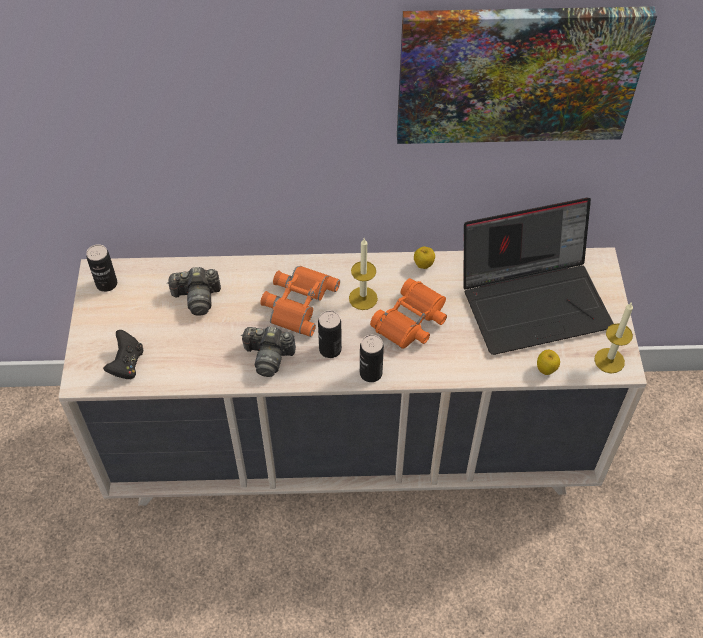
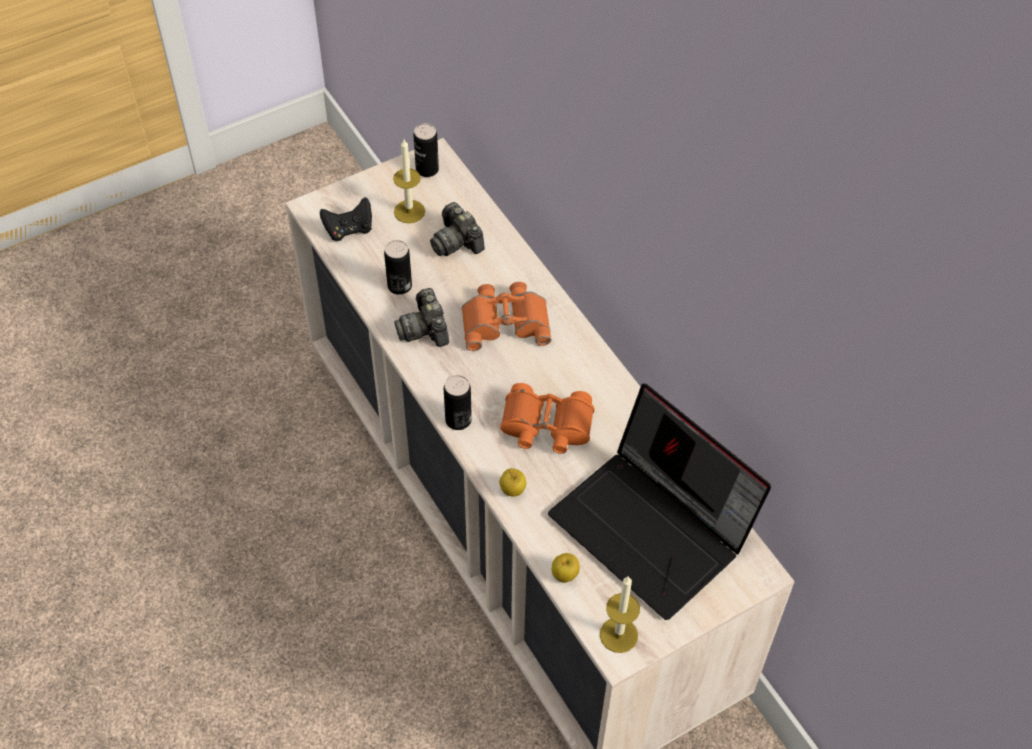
camera: 60 degrees right, 0 degrees up
can [318,311,342,358] -> can moved to [384,240,412,295]
candle [349,238,378,310] -> candle moved to [393,139,425,223]
picture [397,6,657,144] -> none
apple [414,247,435,269] -> apple moved to [499,468,526,497]

